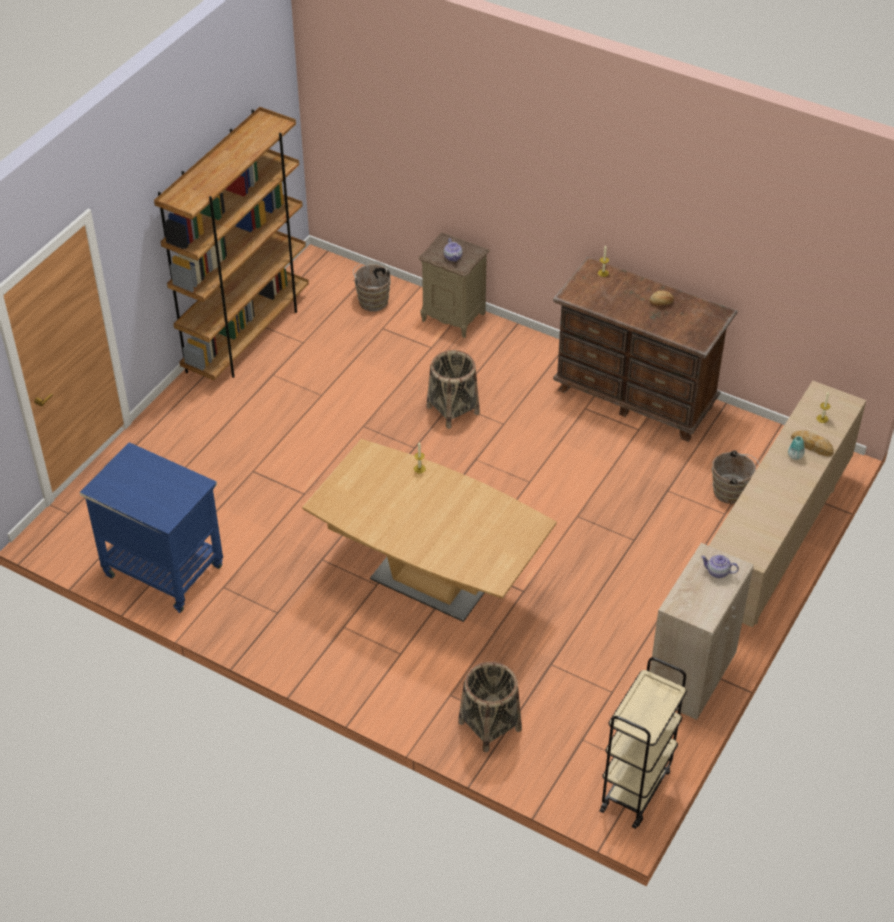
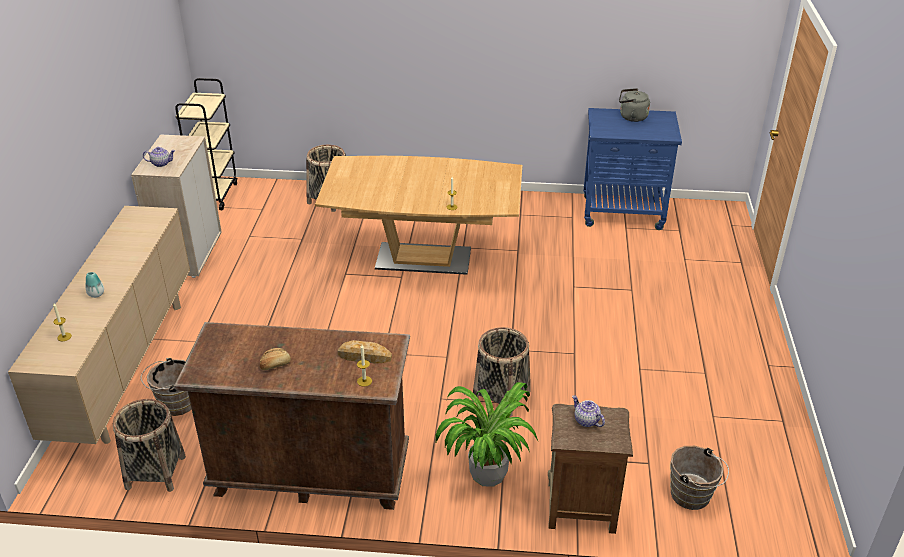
camera: 155 degrees right, 10 degrees down
brown bookcase [154,107,309,380] -> none
bread [791,430,834,456] -> bread moved to [337,340,392,364]
none -> basket [113,399,186,492]
none -> potted plant [436,382,538,487]
none -> grey kettle [619,88,650,122]

